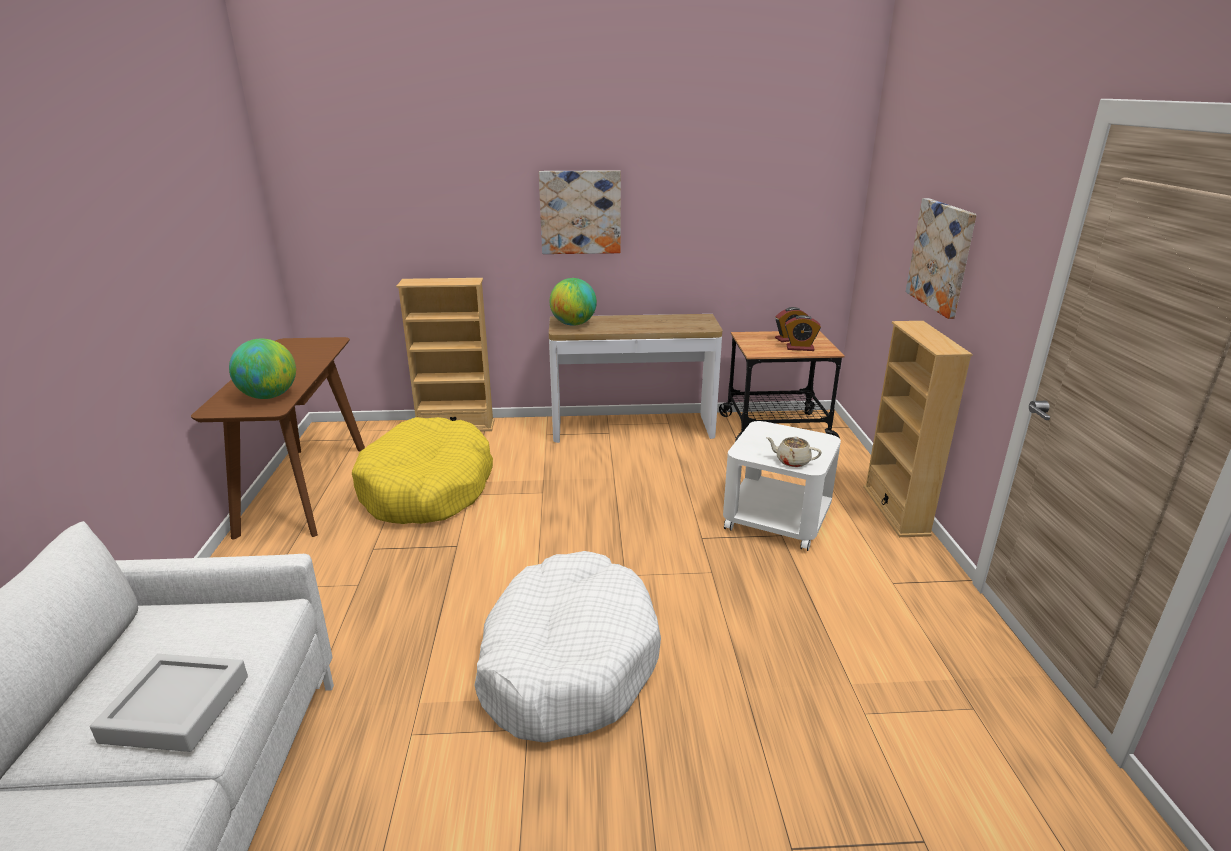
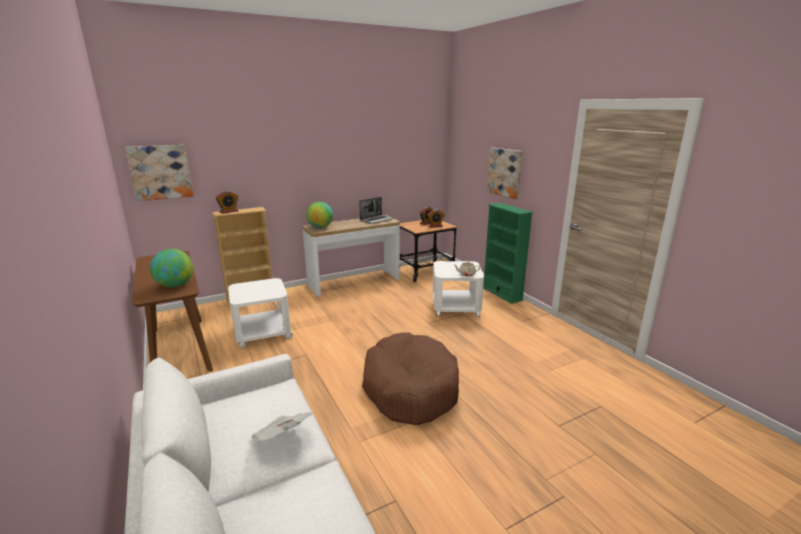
camera: 25 degrees left, 5 degrees down
grey tray [90,654,248,752] -> newspaper [251,412,313,441]
yellow dog bed [352,417,493,524] -> white side table [228,278,293,348]
white dog bed [474,551,661,743] -> brown dog bed [362,332,459,425]
picture [539,170,621,254] -> picture moved to [125,145,193,201]
beige bookcase [863,321,973,537] -> green bookcase [483,203,533,304]
none -> alarm clock [216,191,238,214]
none -> laptop [359,197,394,224]

